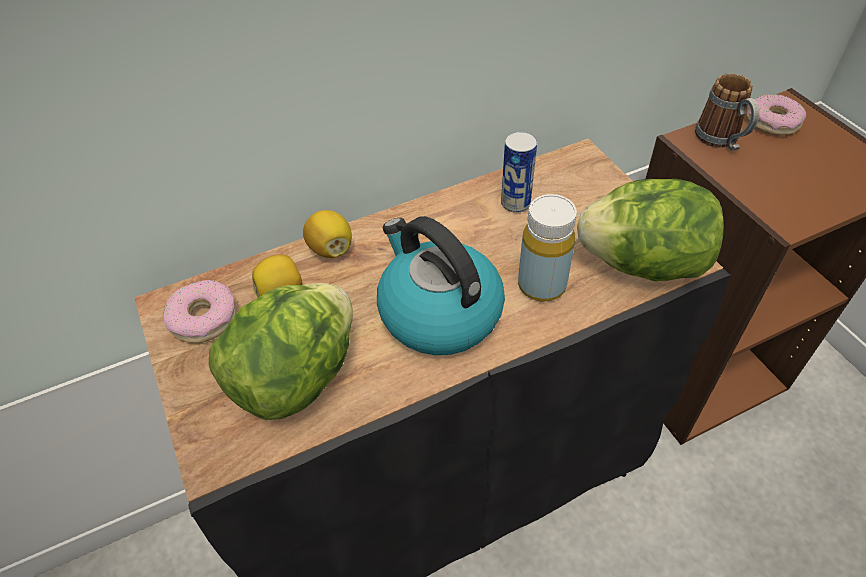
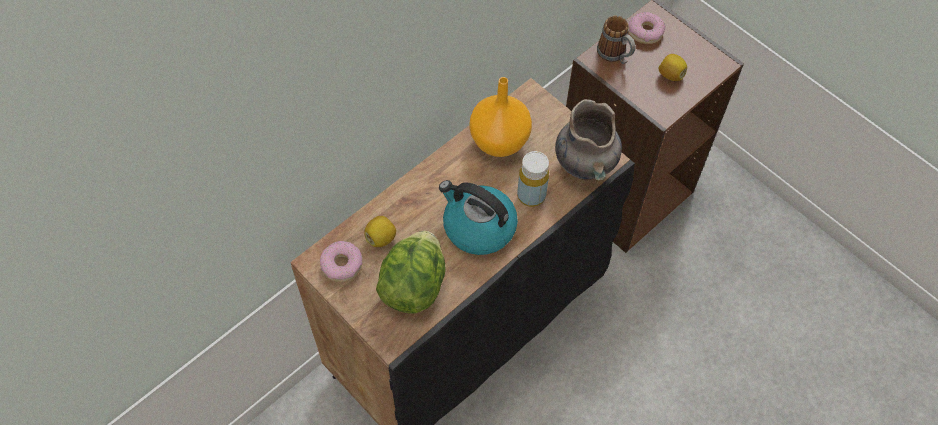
camera: 20 degrees left, 10 degrees up
lemon [303,210,352,258] -> lemon moved to [659,54,687,81]
can [501,131,537,213] -> orange vase [469,77,532,157]
lettuce [577,179,724,281] -> grey vase [555,99,622,180]

